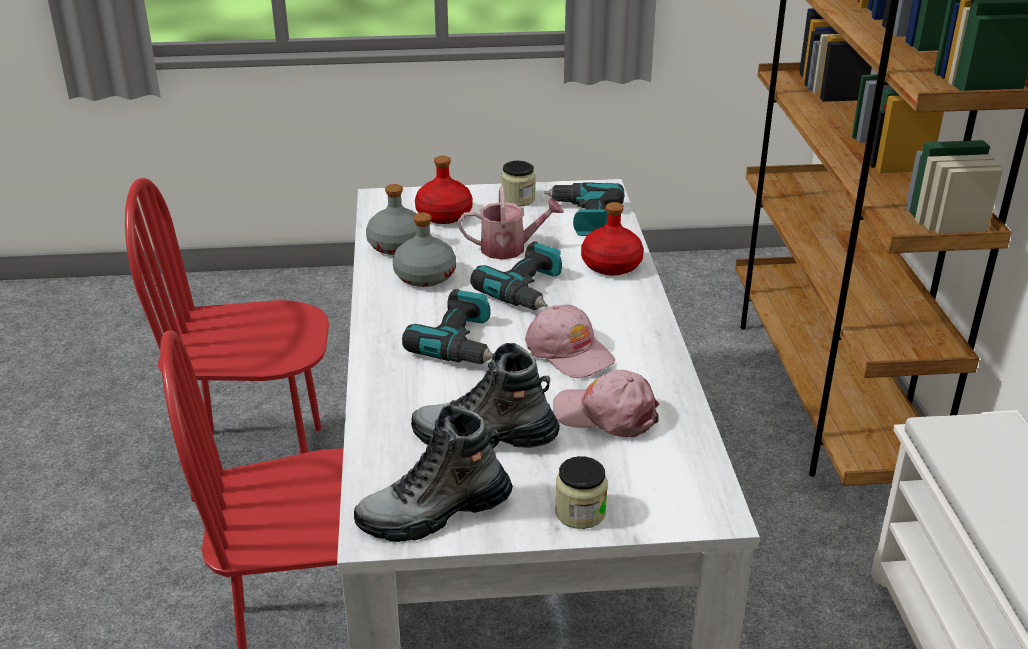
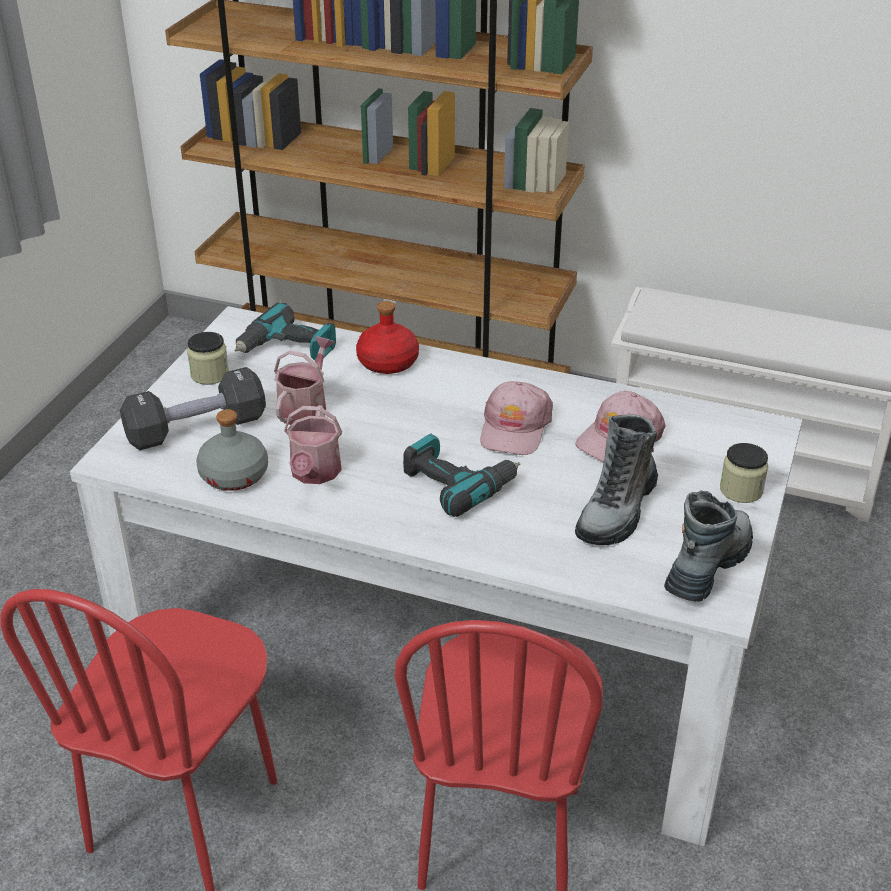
camera: 65 degrees left, 5 degrees up
boot [354,405,513,542] -> boot turned 150 degrees counterclockwise [664,490,753,602]
grey bottle [393,212,456,287] -> watering can [284,405,342,484]
red bottle [415,156,473,224] -> black dumbbell [120,367,266,450]
power drill [470,241,562,310] -> none
pink cap [525,305,615,378] -> pink cap turned 120 degrees clockwise [480,381,553,455]

